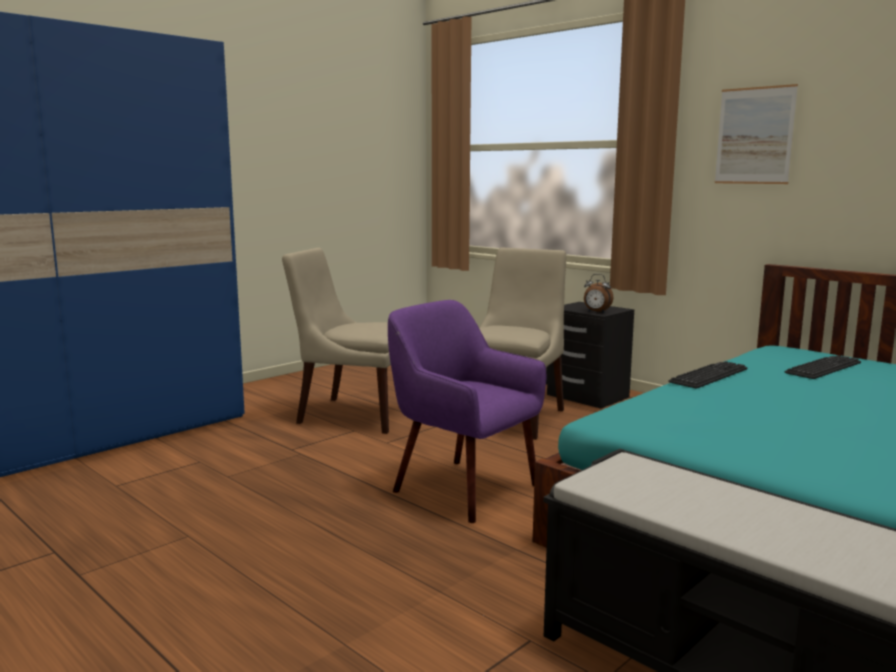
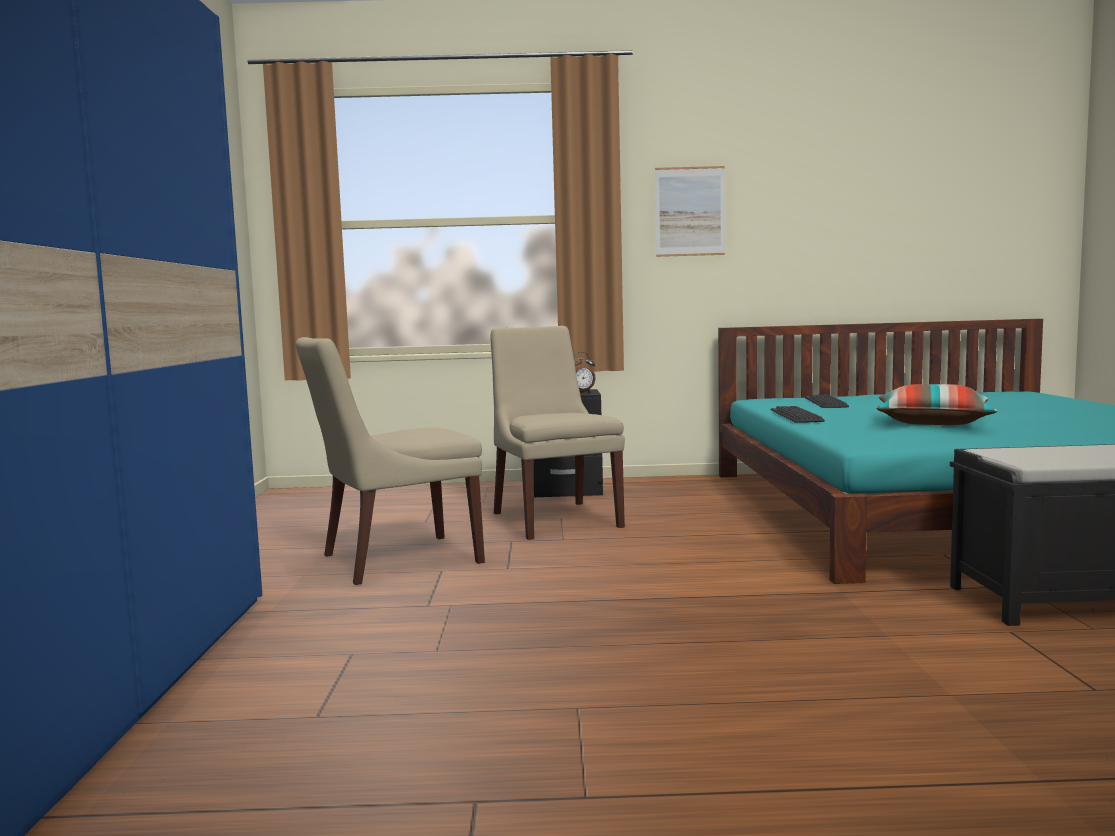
camera: 45 degrees left, 5 degrees down
purple armchair [388,300,546,523] -> none
none -> pillow [877,384,997,425]

